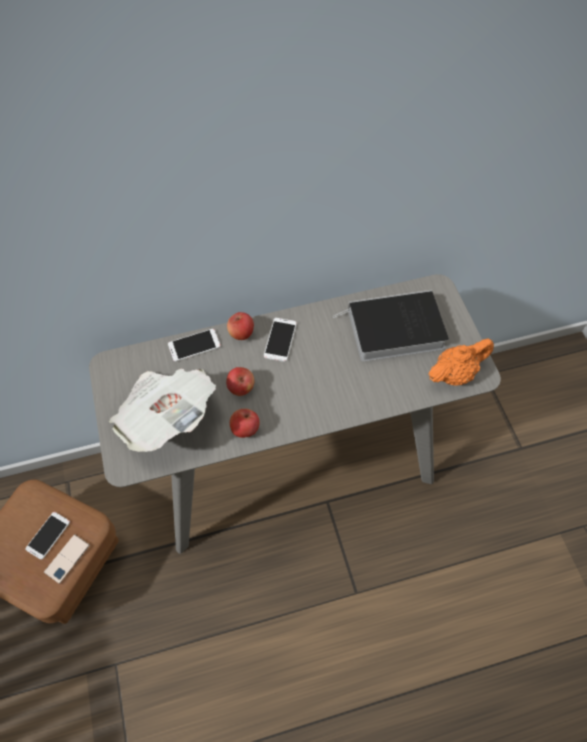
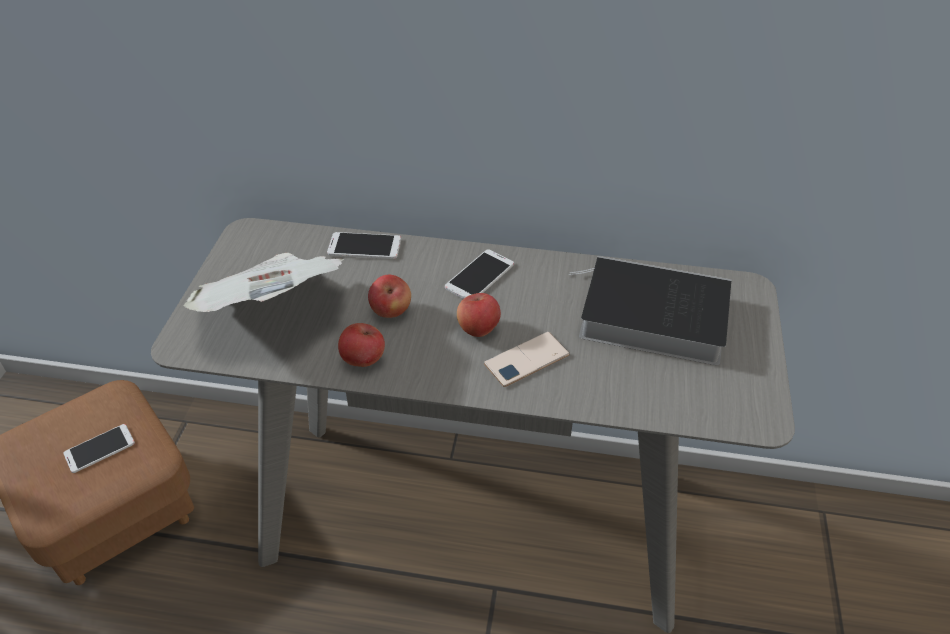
camera: 25 degrees right, 15 degrees down
phone [44,534,90,584] -> phone moved to [484,332,570,387]
apple [227,312,254,340] -> apple moved to [457,293,501,337]
orange teapot [428,339,494,386] -> none

